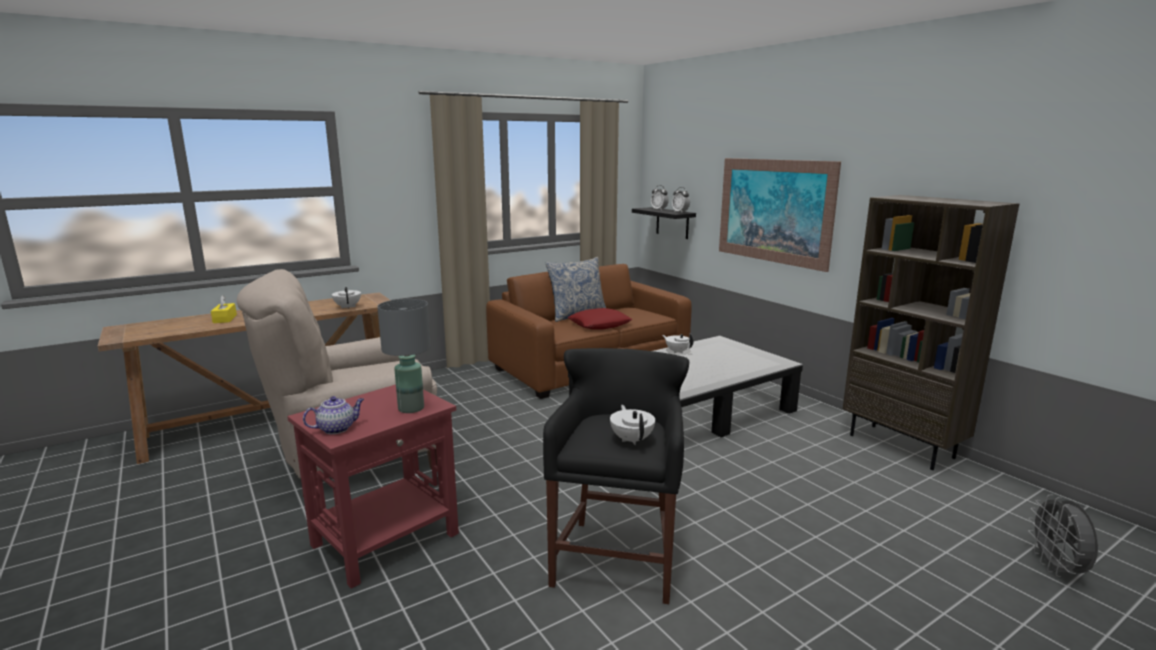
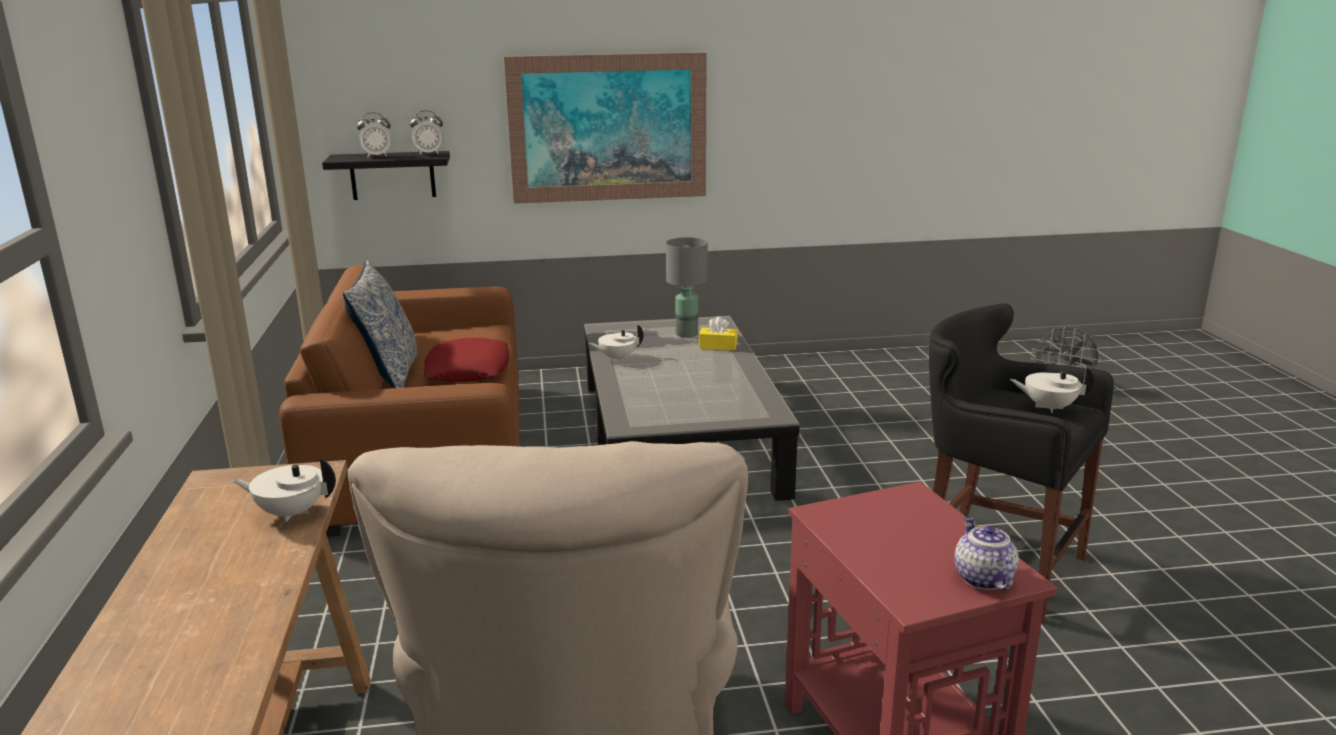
camera: 65 degrees left, 5 degrees up
yellow tissue box [211,295,237,323] -> yellow tissue box moved to [699,316,738,351]
grey table lamp [377,299,431,413] -> grey table lamp moved to [666,237,708,338]
brown bookcase [843,195,1020,470] -> none

